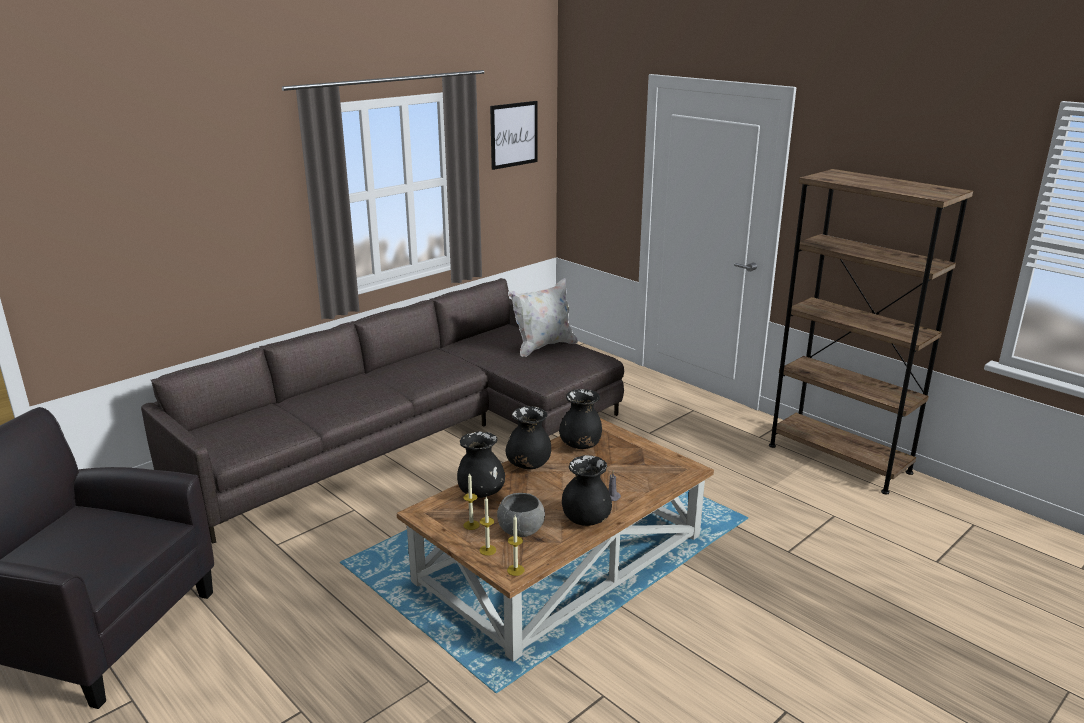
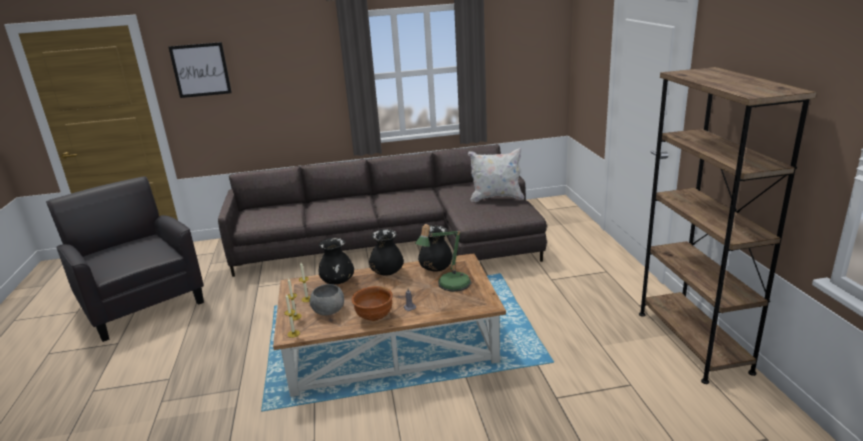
camera: 35 degrees right, 0 degrees up
picture [490,101,538,170] -> picture moved to [169,42,232,98]
black vase [562,455,612,526] -> brown bowl [351,286,393,321]
none -> table lamp [415,224,471,292]

